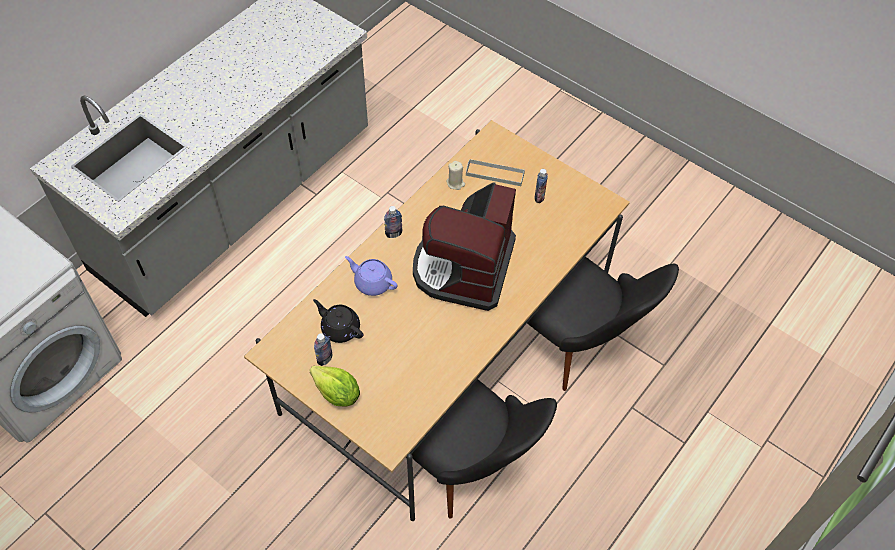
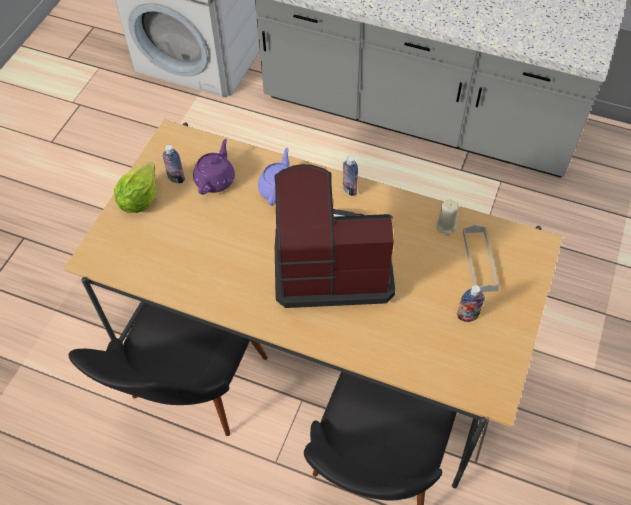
camera: 75 degrees right, 0 degrees up
black teapot [313,299,363,343] -> purple teapot [193,139,235,195]

